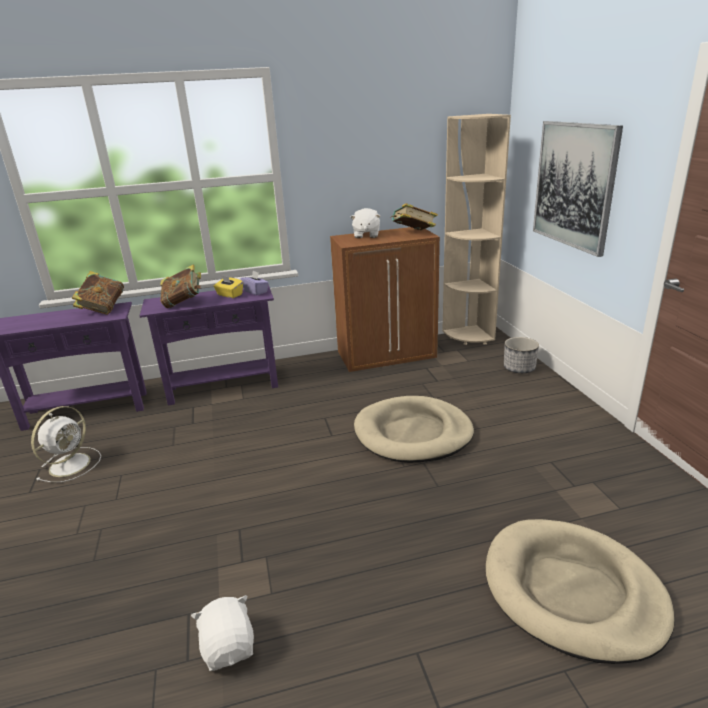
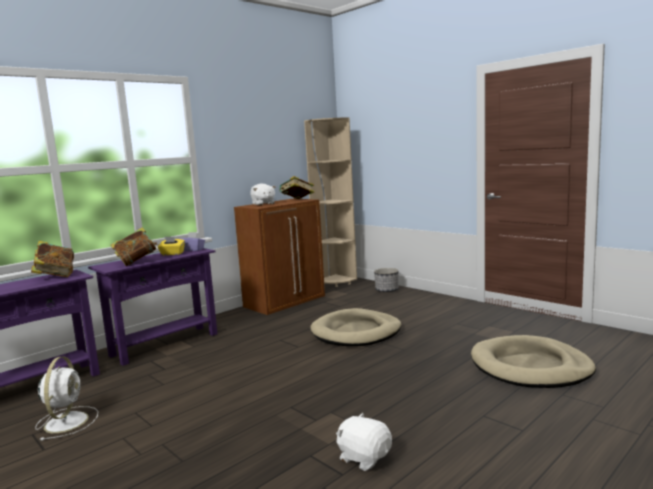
camera: 30 degrees left, 15 degrees down
picture [533,121,623,257] -> none

